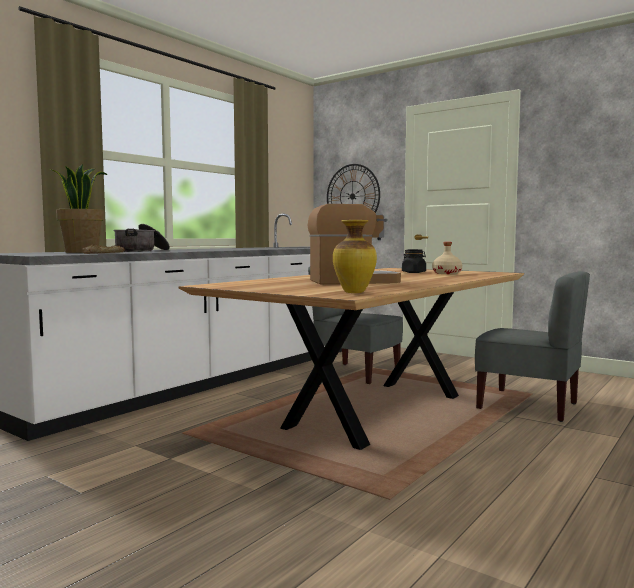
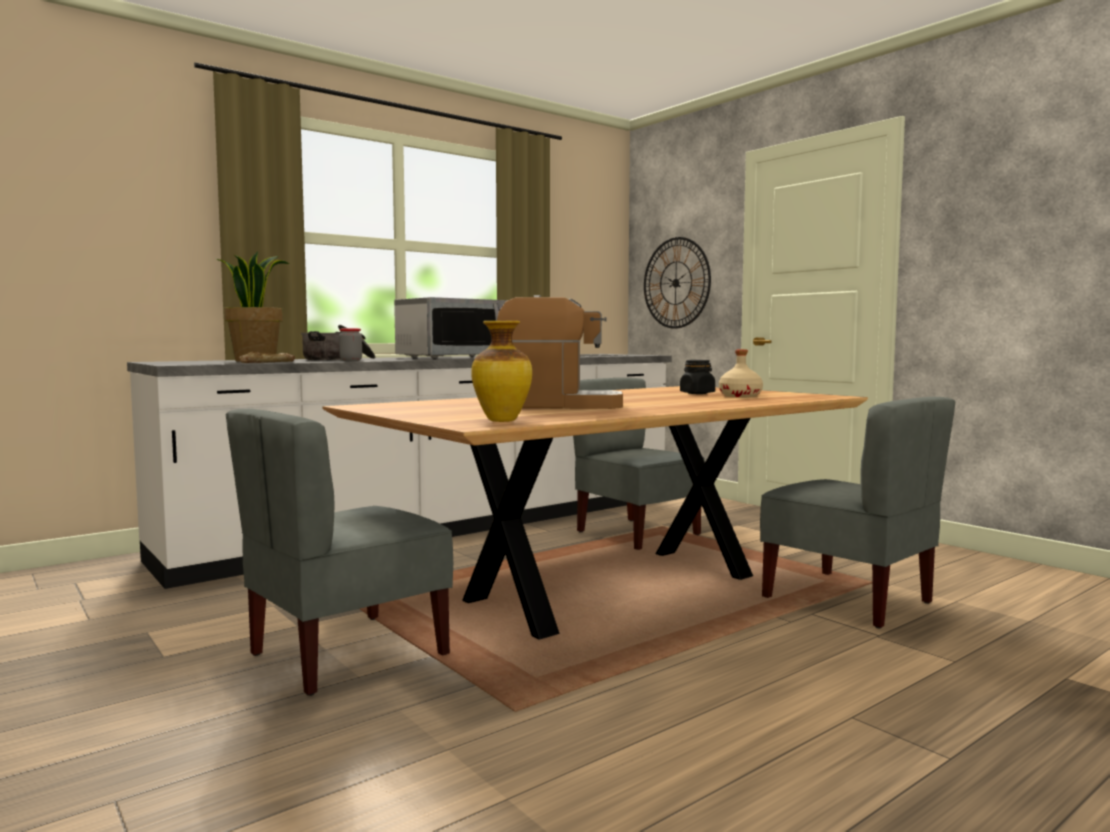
camera: 15 degrees right, 0 degrees up
none -> grey chair [226,409,453,696]
none -> jar [339,328,362,361]
none -> microwave [394,297,508,359]

